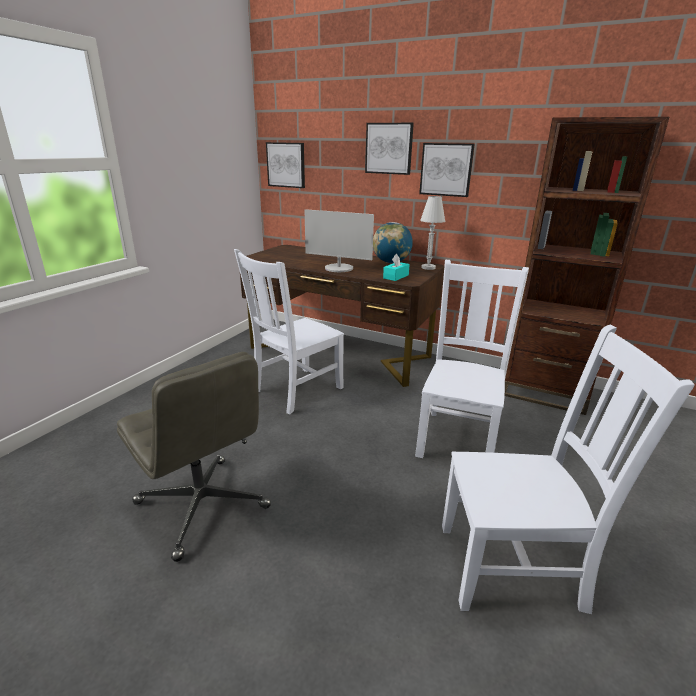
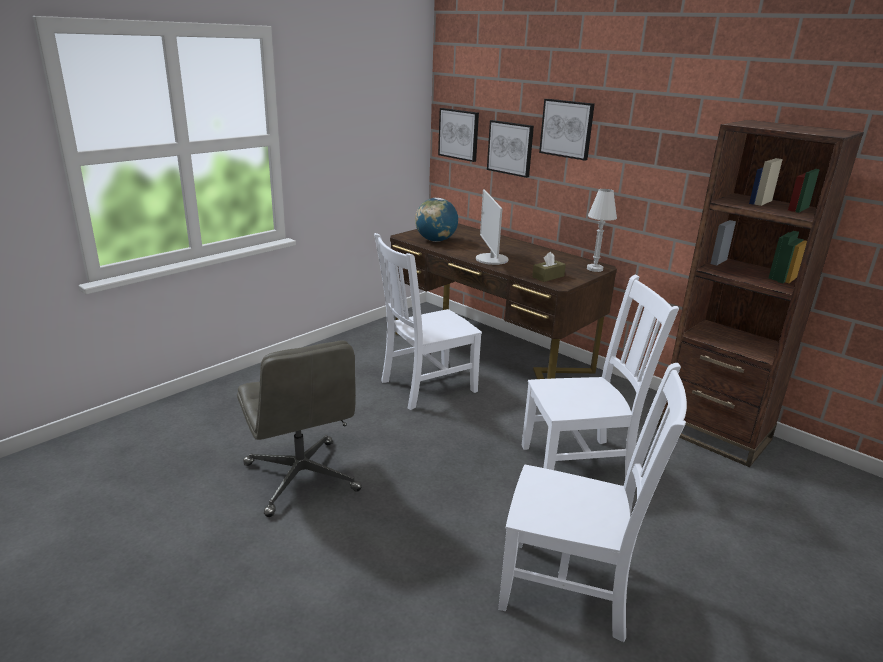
camera: 15 degrees right, 0 degrees up
monitor [304,209,374,272] -> monitor turned 45 degrees clockwise [476,190,508,265]
globe [373,222,413,263] -> globe moved to [415,198,458,242]
turquoise tissue box [383,254,410,281] -> brown tissue box [532,252,566,282]
white chair [415,260,529,458] -> white chair turned 45 degrees clockwise [522,275,679,478]
picture [419,143,475,197] -> picture moved to [487,120,534,178]

